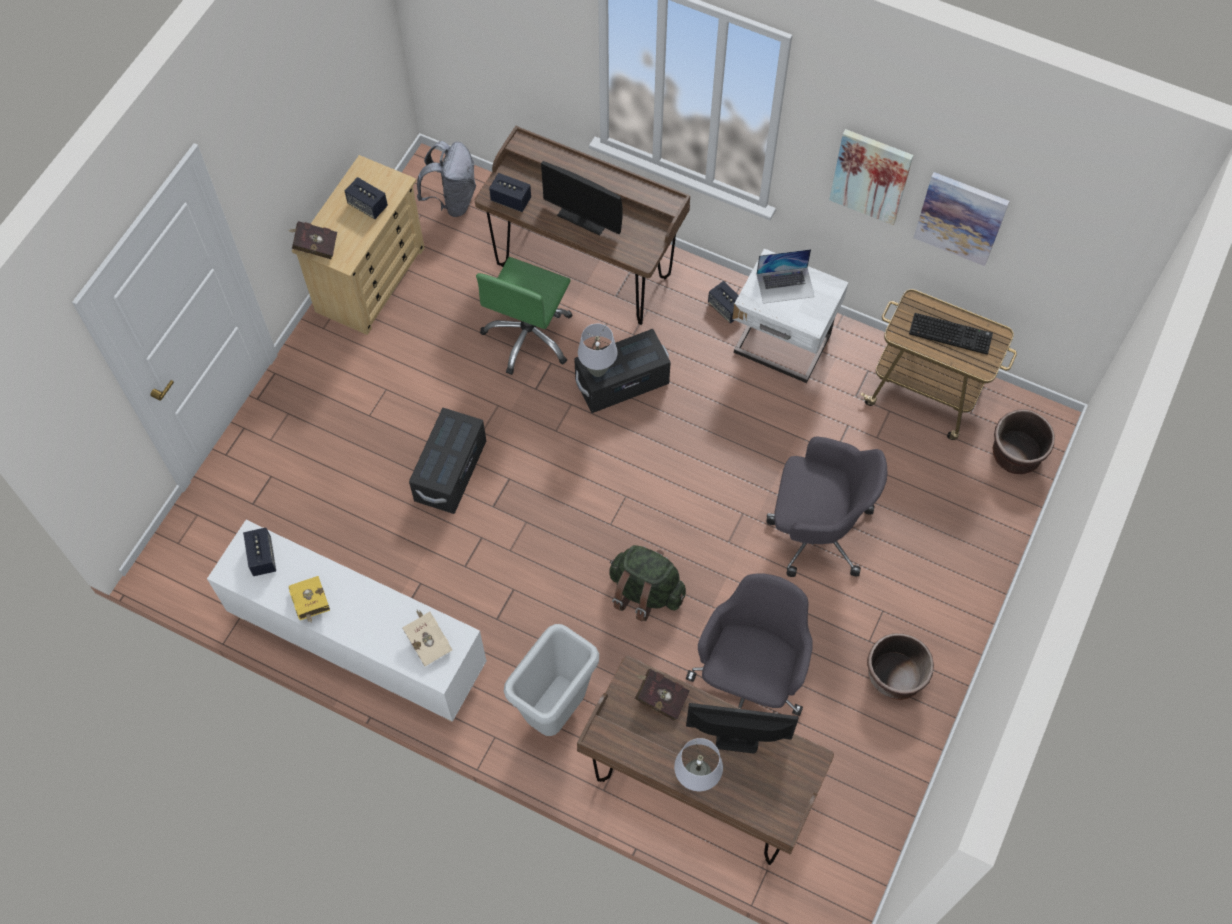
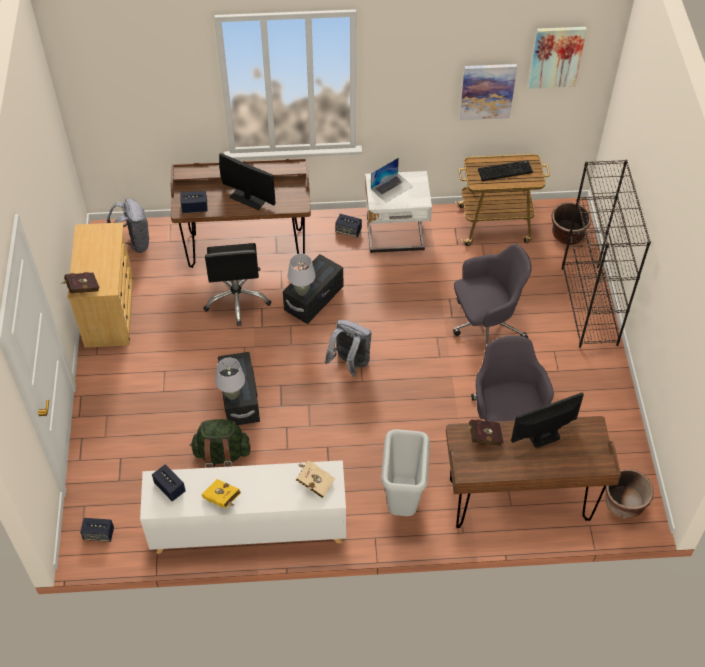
camera: 30 degrees left, 10 degrees down
speaker [345,177,388,219] -> speaker moved to [80,518,114,542]
green office chair [476,257,573,375] -> black office chair [203,243,272,326]
monitor [541,161,622,236] -> monitor turned 150 degrees counterclockwise [219,153,276,210]
green backpack [609,545,686,622] -> green backpack moved to [190,419,251,468]
grey table lamp [674,738,723,791] -> grey table lamp moved to [215,358,245,400]
picture [829,129,913,225] -> picture moved to [528,27,587,89]
brown planter [867,633,934,700] -> brown planter moved to [605,469,654,519]
none -> grey backpack [325,320,372,377]
none -> black bookcase [562,160,651,348]

